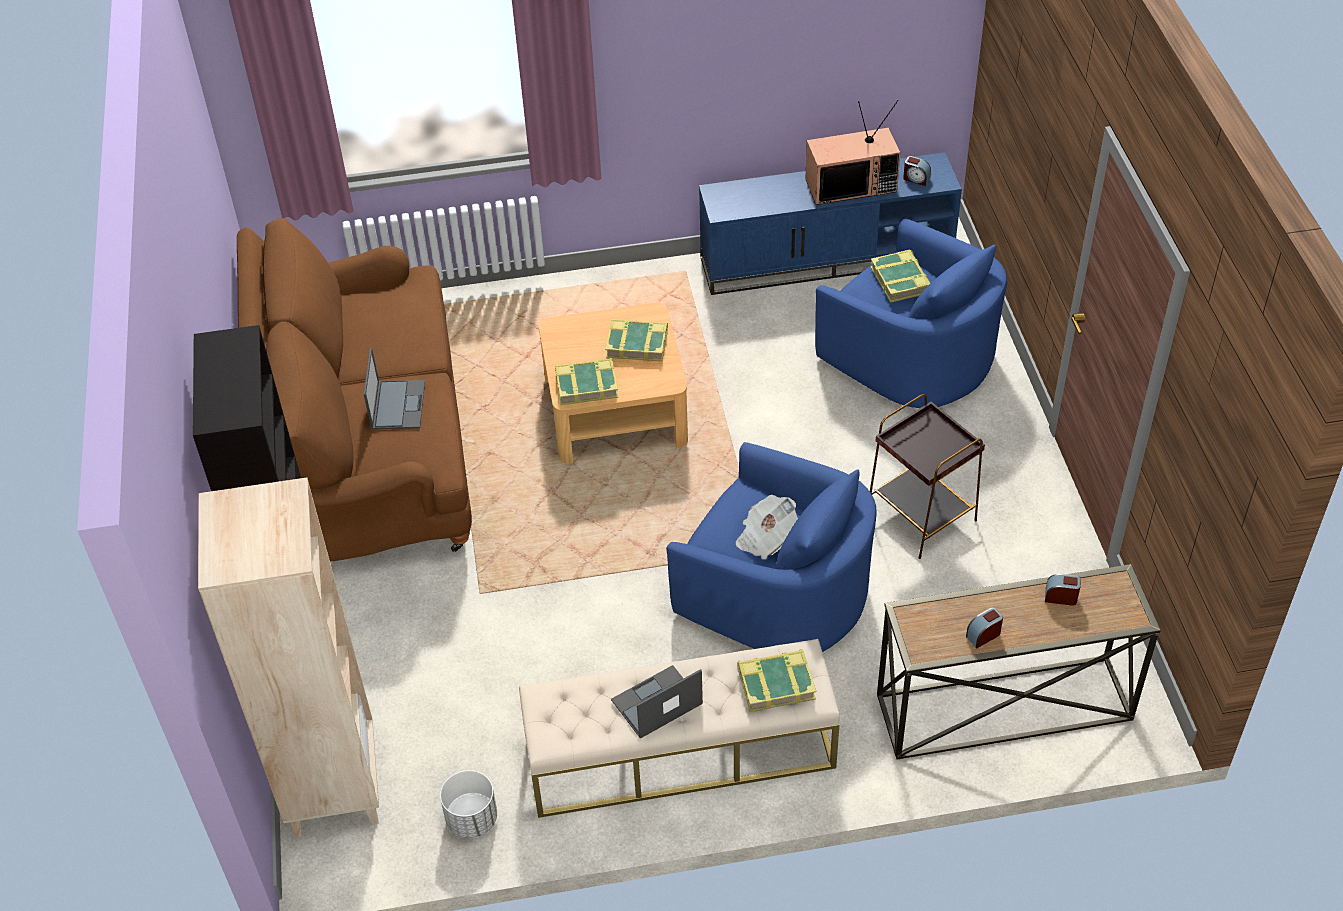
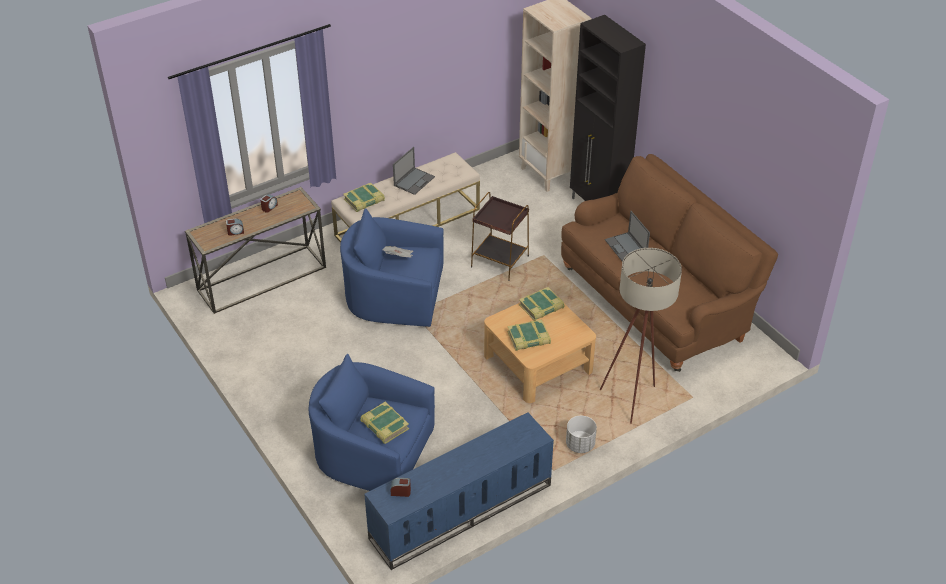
camera: 155 degrees right, 5 degrees down
white planter [440,770,497,838] -> white planter moved to [566,416,597,453]
television [805,100,900,205] -> none
brown side table [870,394,985,559] -> brown side table moved to [471,192,529,281]
none -> beige floor lamp [600,248,682,424]

